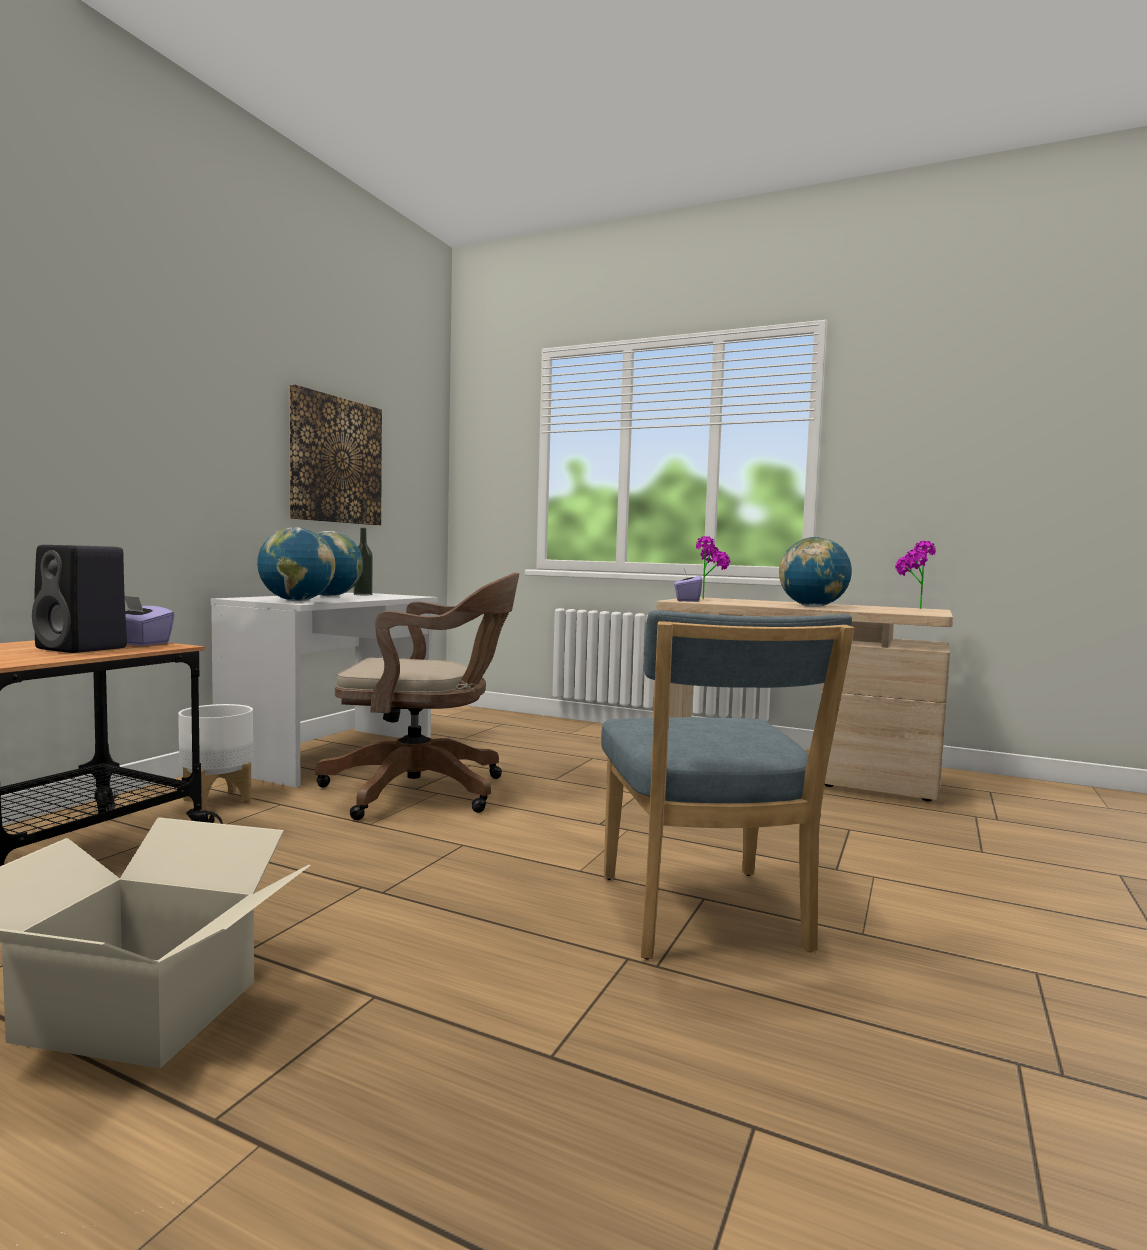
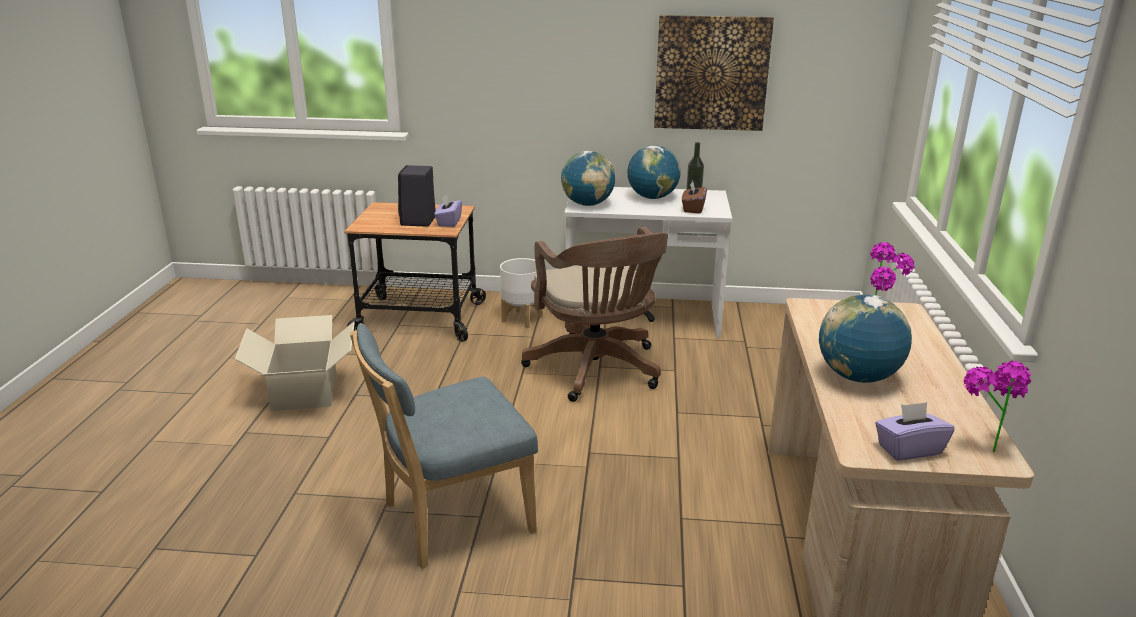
camera: 70 degrees right, 20 degrees up
purple tissue box [674,568,703,602] -> purple tissue box moved to [875,402,954,461]
none -> brown tissue box [682,181,707,213]

